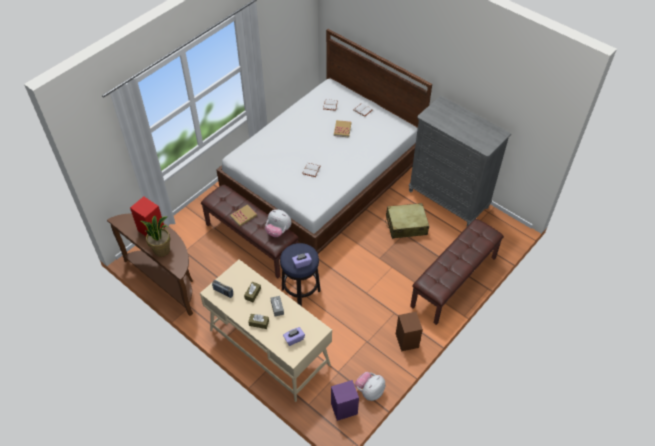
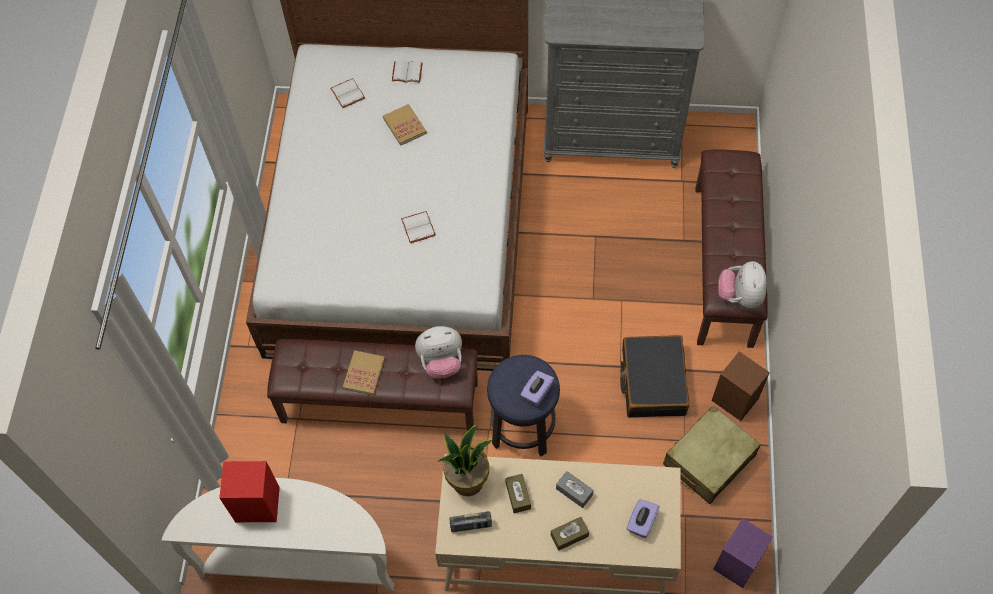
camera: 35 degrees left, 10 degrees up
brown console table [107,214,193,316] -> white console table [162,478,394,591]
potted plant [141,216,170,257] -> potted plant moved to [437,424,493,496]
plush toy [355,372,385,401] -> plush toy moved to [718,261,767,308]
beige suitcase [385,203,429,239] -> beige suitcase moved to [663,406,761,504]
none -> black suitcase [620,335,689,418]

